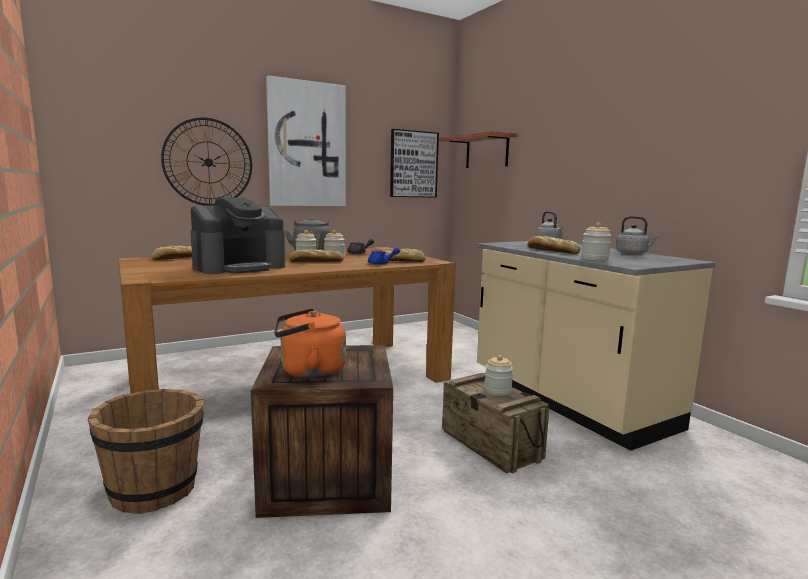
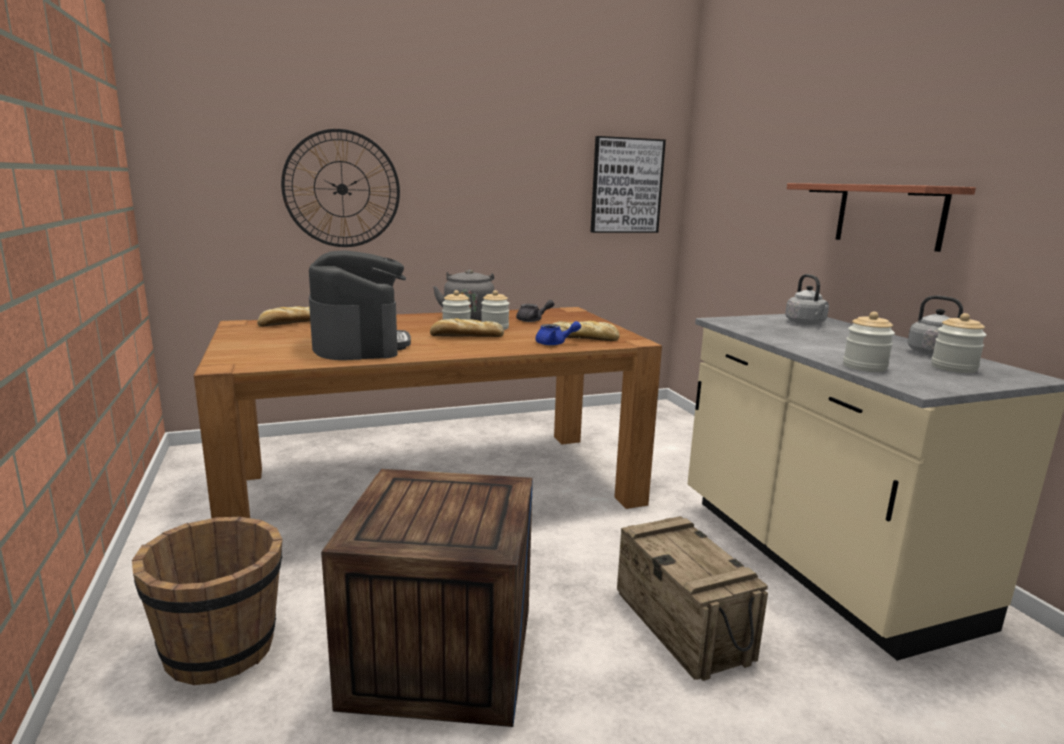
camera: 10 degrees right, 5 degrees up
coffee machine [190,197,285,274] -> coffee machine turned 75 degrees counterclockwise [309,250,411,360]
picture [266,75,346,206] -> none
orange kettle [274,308,346,379] -> none
shelf [439,131,517,168] -> shelf moved to [787,183,976,252]
jar [484,355,514,396] -> jar moved to [931,313,987,373]
bread [527,236,580,254] -> none

